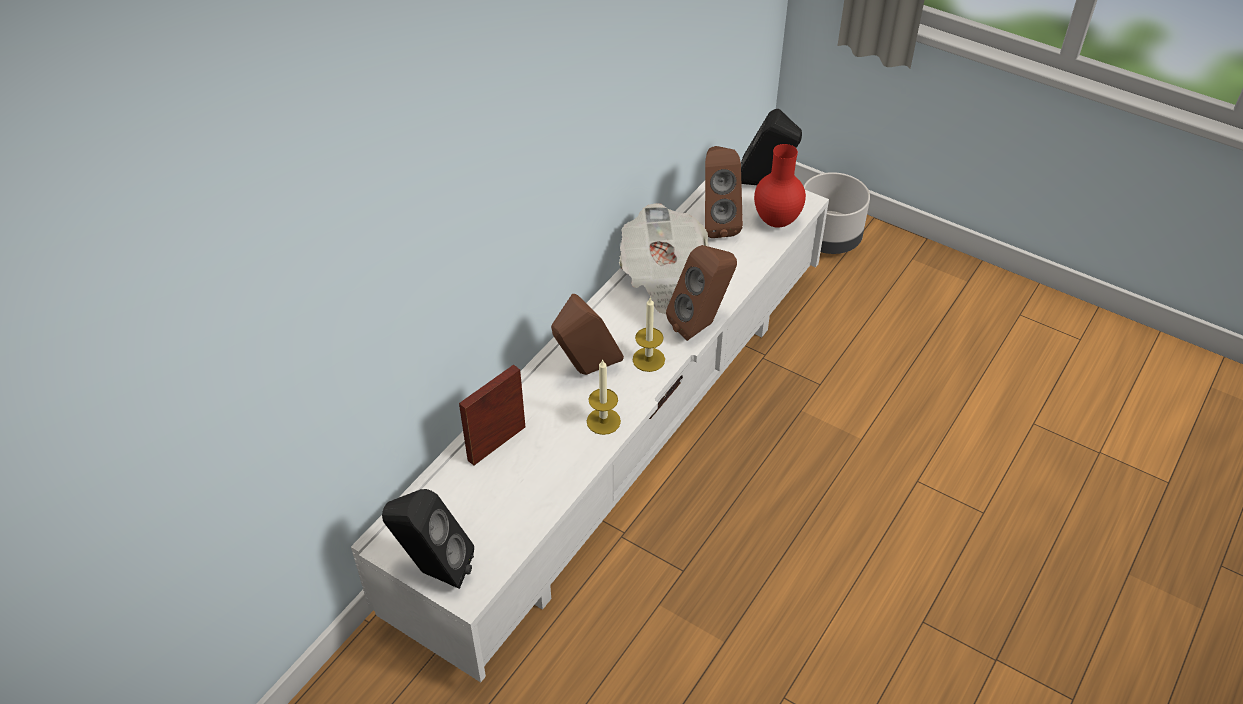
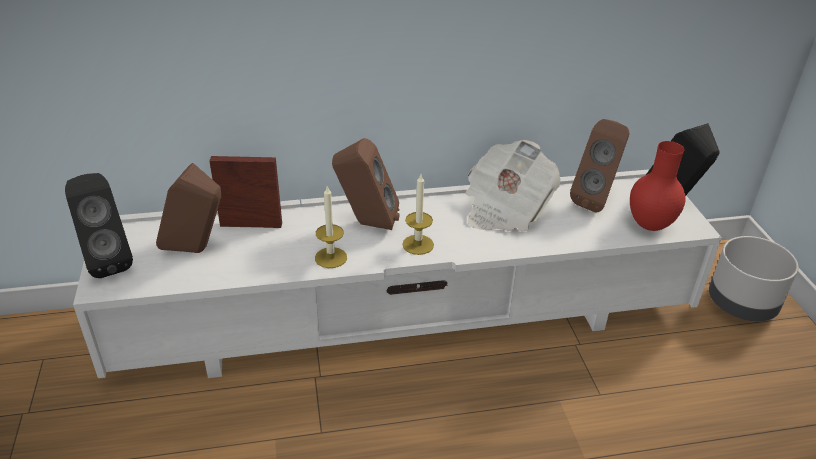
camera: 45 degrees right, 10 degrees down
brown speaker [666,245,737,341] -> brown speaker moved to [156,163,221,253]

